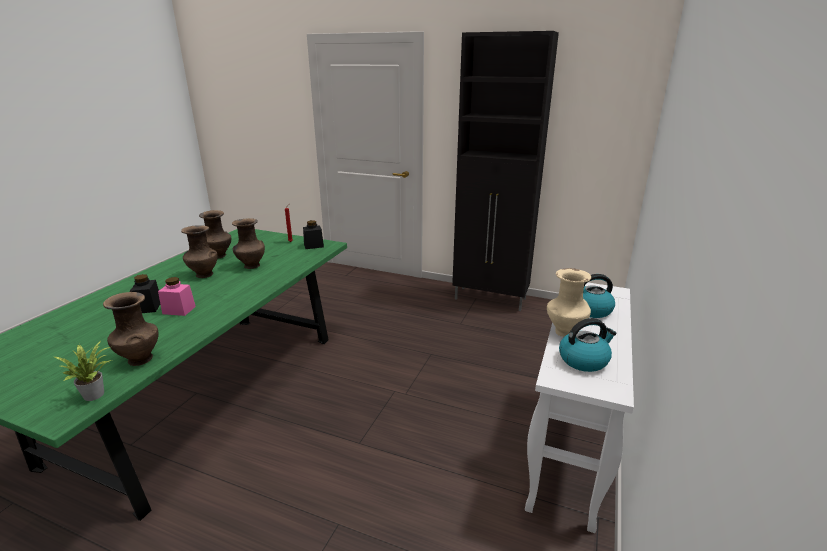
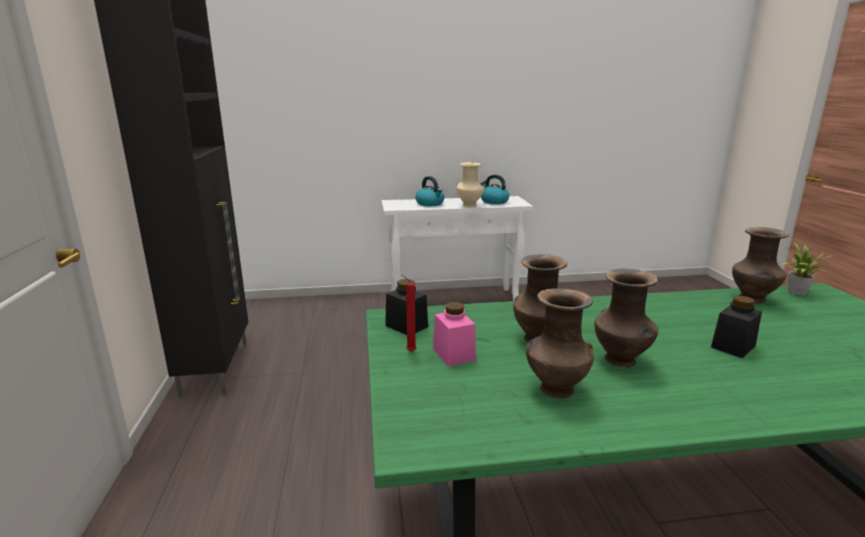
camera: 120 degrees left, 5 degrees down
pink jar [158,277,196,316] -> pink jar moved to [433,302,476,366]

